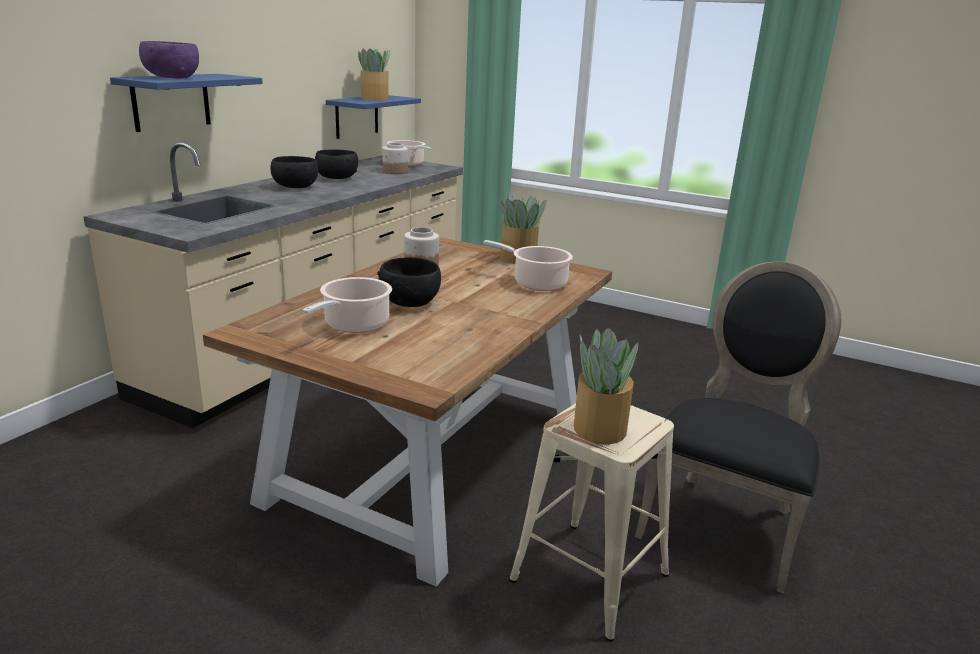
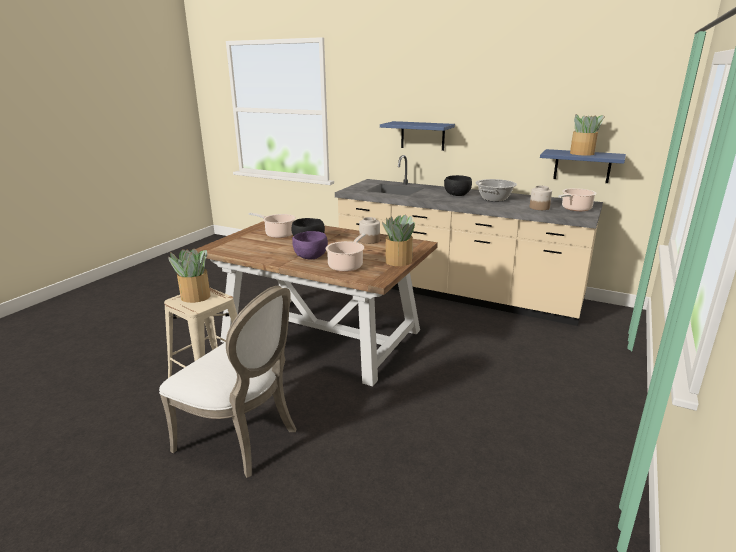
camera: 90 degrees right, 0 degrees up
purple bowl [139,41,199,79] -> purple bowl moved to [292,231,328,260]
black bowl [315,149,358,179] -> cooking pot [475,179,517,202]
black chair [635,262,841,594] -> white chair [159,286,296,478]

